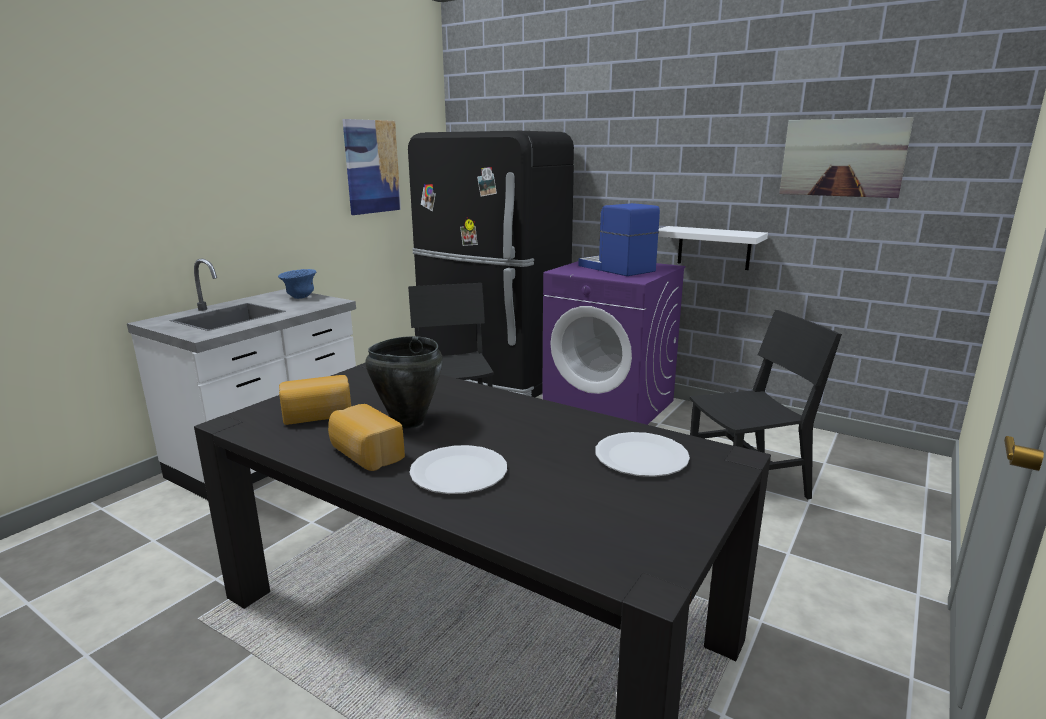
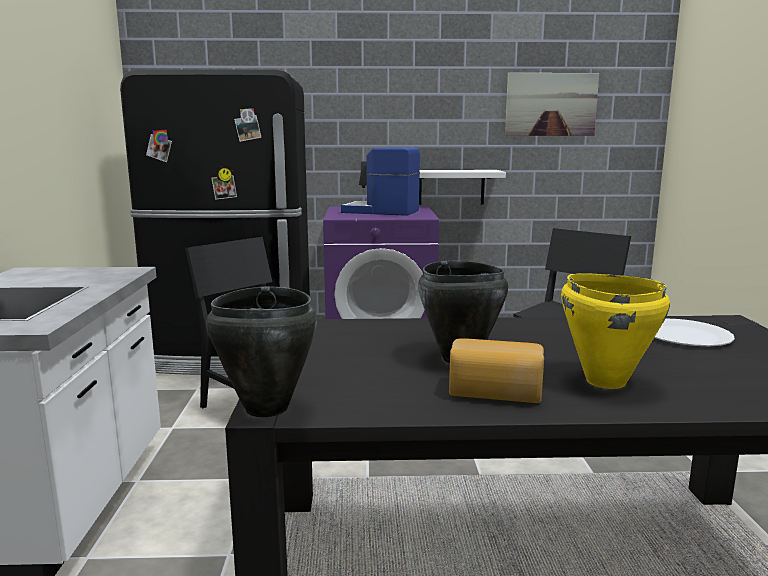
camera: 35 degrees left, 5 degrees down
blue bowl [278,269,316,299] -> none
bread [279,375,351,425] -> none
picture [342,119,401,215] -> none
white plate [409,445,507,494] -> yellow cooking pot [561,273,670,389]
none -> black cooking pot [206,286,317,417]

